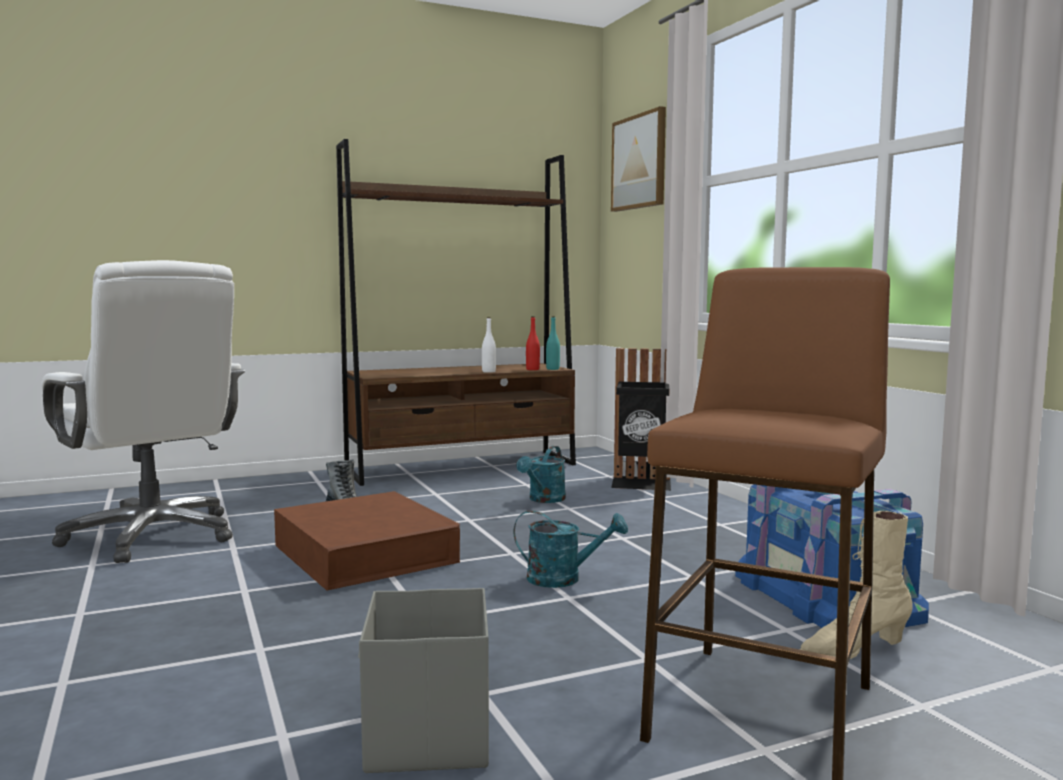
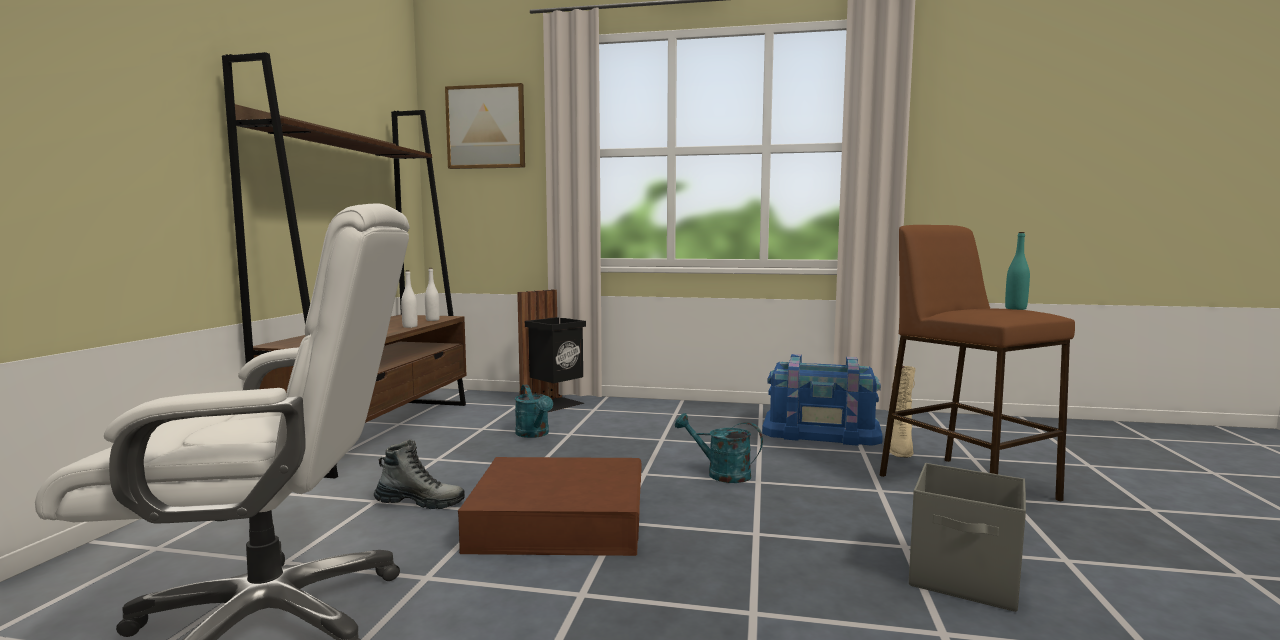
camera: 55 degrees left, 0 degrees up
turquoise watering can [513,510,628,588] -> turquoise watering can turned 105 degrees counterclockwise [675,413,763,483]
red bottle [526,316,540,370] -> white bottle [425,268,440,321]
turquoise bottle [546,316,560,370] -> turquoise bottle moved to [1005,232,1030,310]

